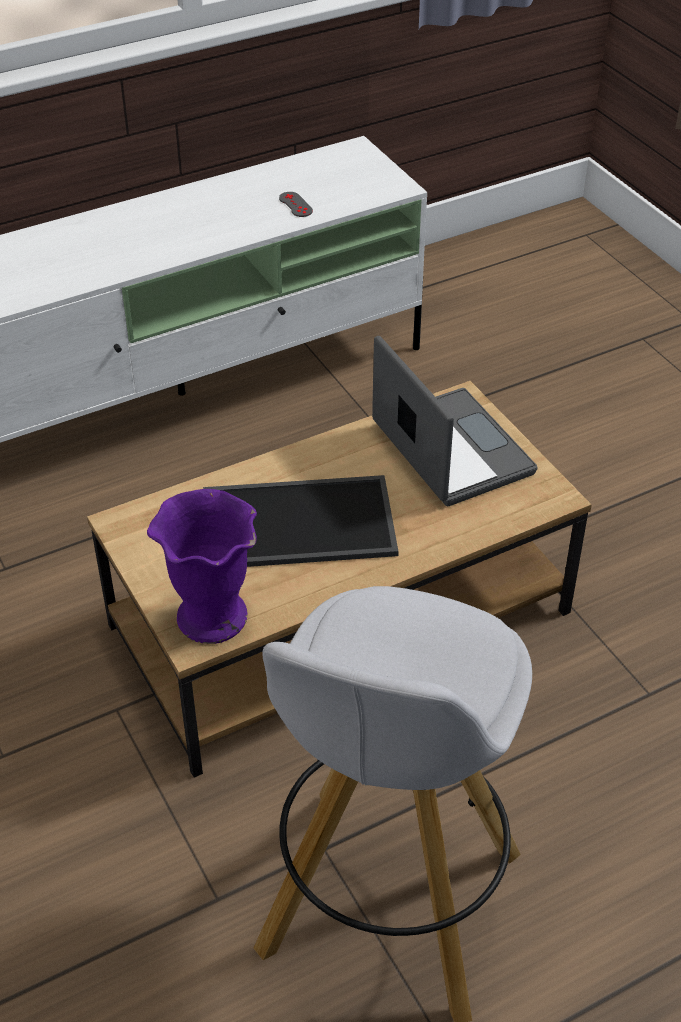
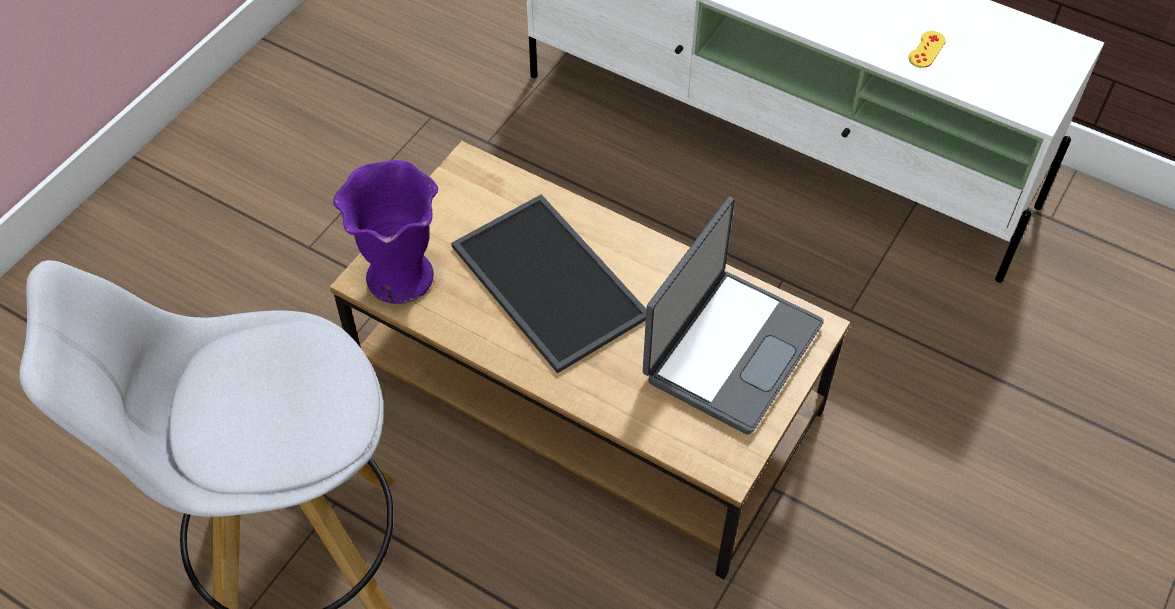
camera: 60 degrees right, 10 degrees up
grey game controller [279,192,313,217] -> yellow game controller [908,31,946,68]

